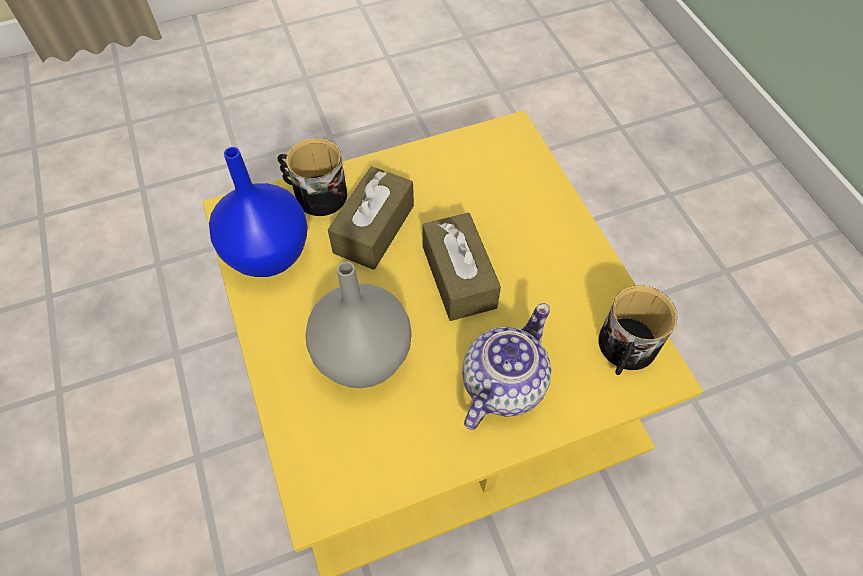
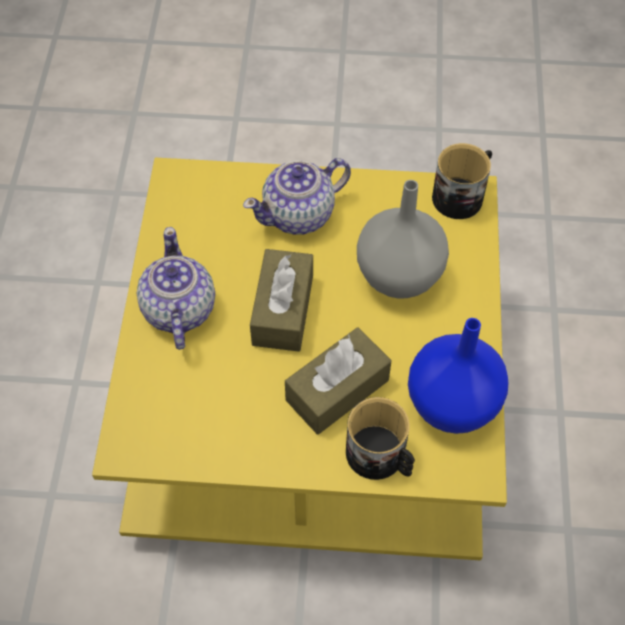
camera: 155 degrees left, 0 degrees up
mug [599,285,677,375] -> mug moved to [432,143,492,219]
none -> teapot [137,227,215,350]

